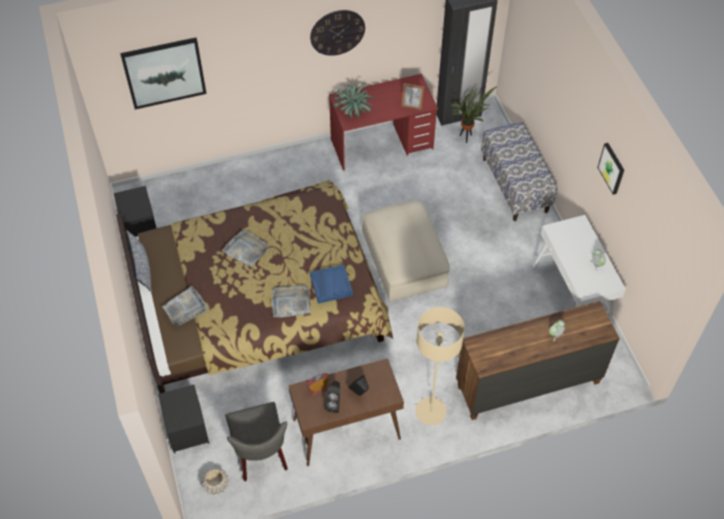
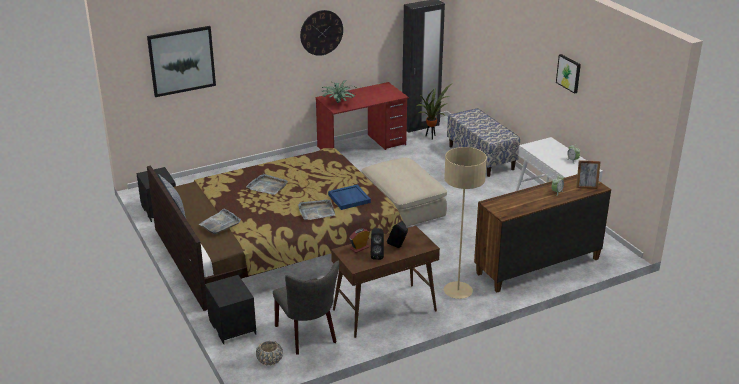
camera: 10 degrees left, 25 degrees down
picture frame [402,83,424,110] -> picture frame moved to [576,160,601,189]

